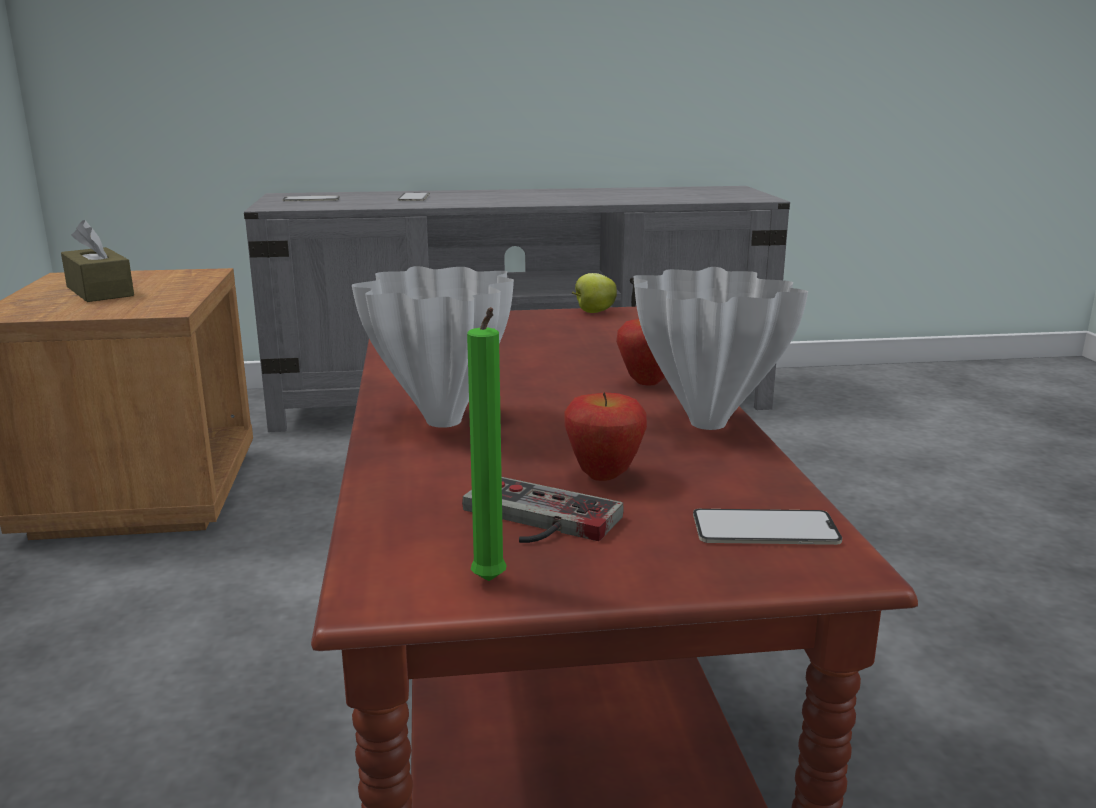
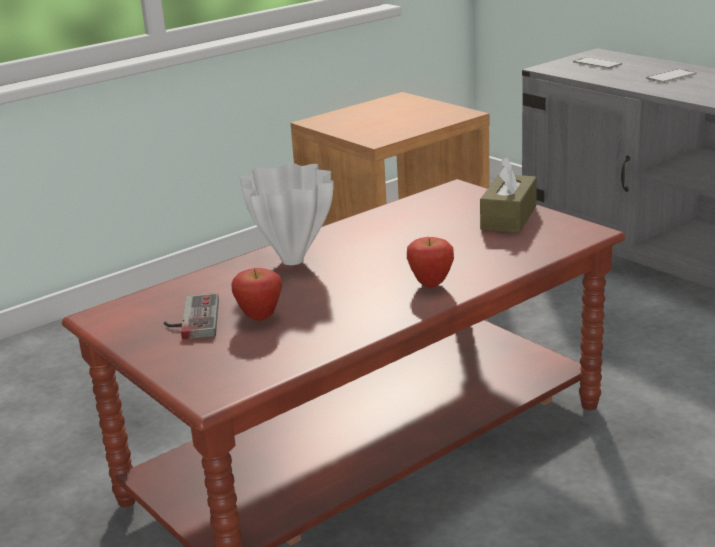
camera: 60 degrees right, 5 degrees up
brown tissue box [61,220,134,302] -> brown tissue box moved to [480,157,537,233]
green candle [467,307,506,581] -> none
apple [572,273,617,313] -> none
white vase [633,267,808,430] -> none
phone [693,509,842,545] -> none

